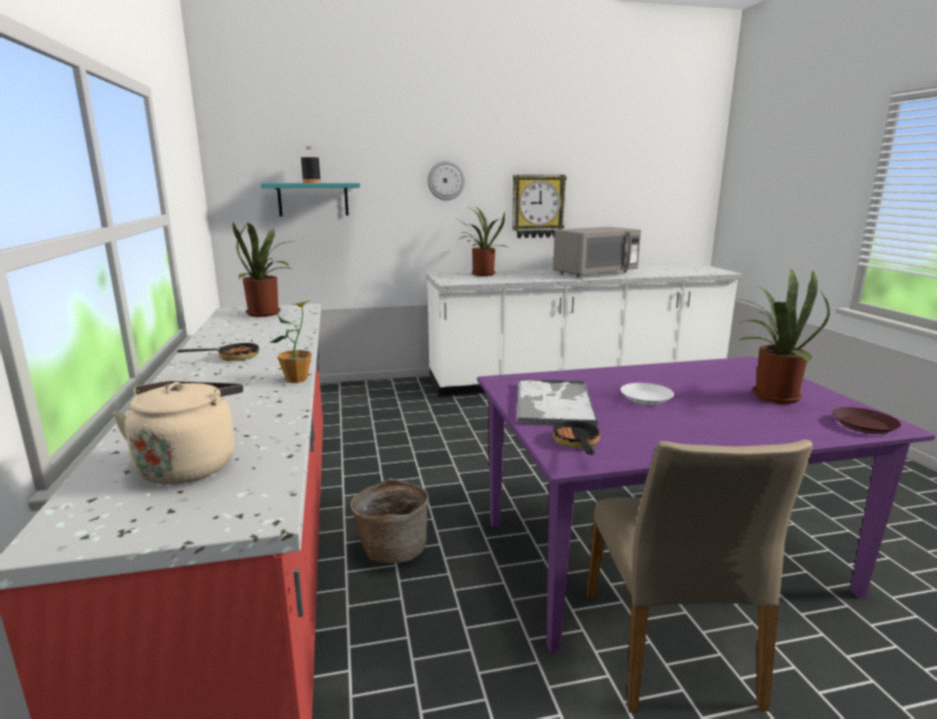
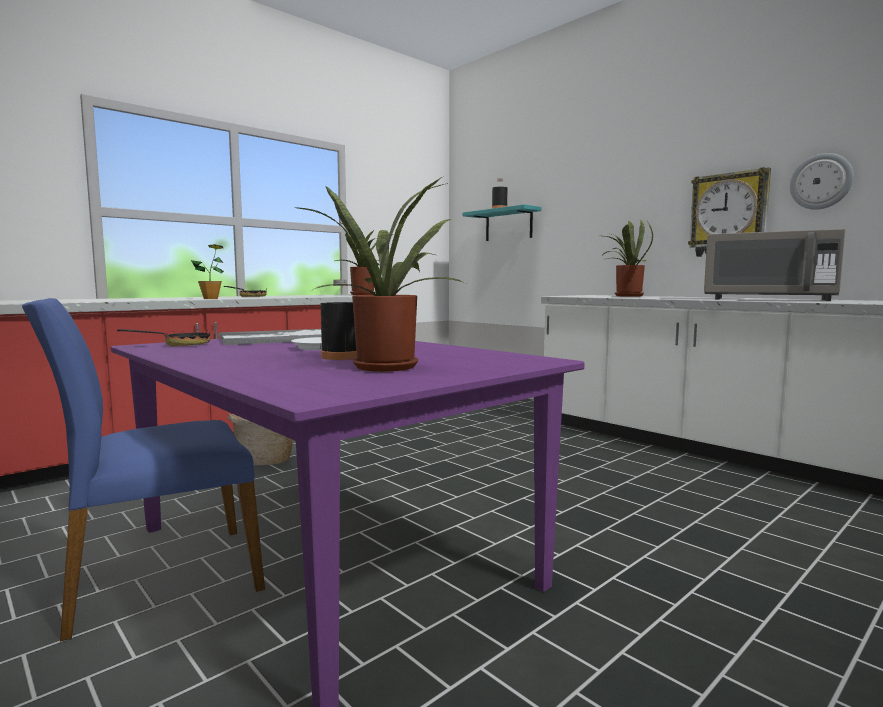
camera: 60 degrees right, 10 degrees down
beige kettle [113,381,243,484] -> none
wall clock [427,161,465,201] -> wall clock moved to [790,153,854,210]
beige chair [587,440,813,713] -> blue chair [22,298,265,642]
brown plate [832,407,901,434] -> none
none -> black bottle [321,279,357,360]

